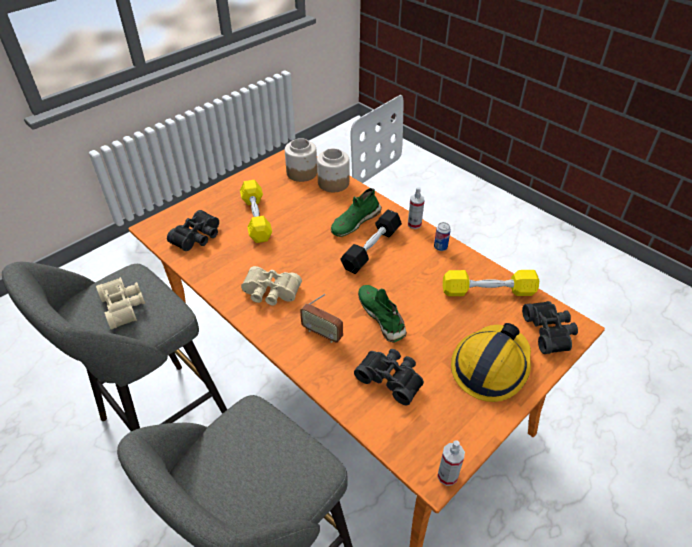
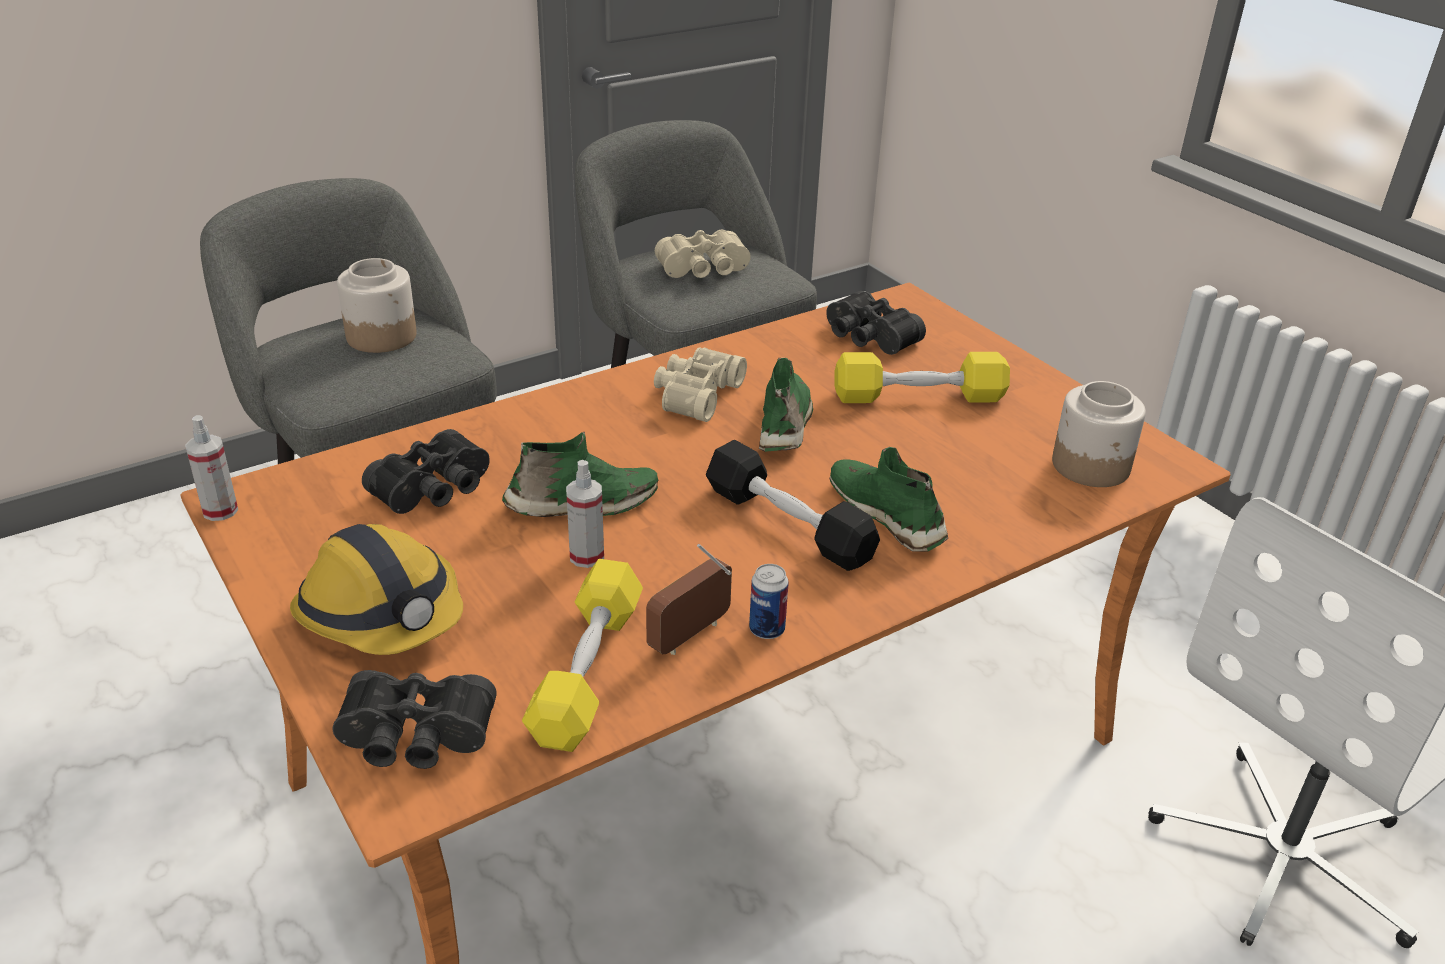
camera: 100 degrees right, 10 degrees down
radio [300,294,343,343] -> radio moved to [646,544,732,655]
jar [317,148,349,192] -> jar moved to [337,258,417,353]
spray bottle [408,187,425,229] -> spray bottle moved to [566,460,604,568]
none -> green shoe [759,358,813,452]

